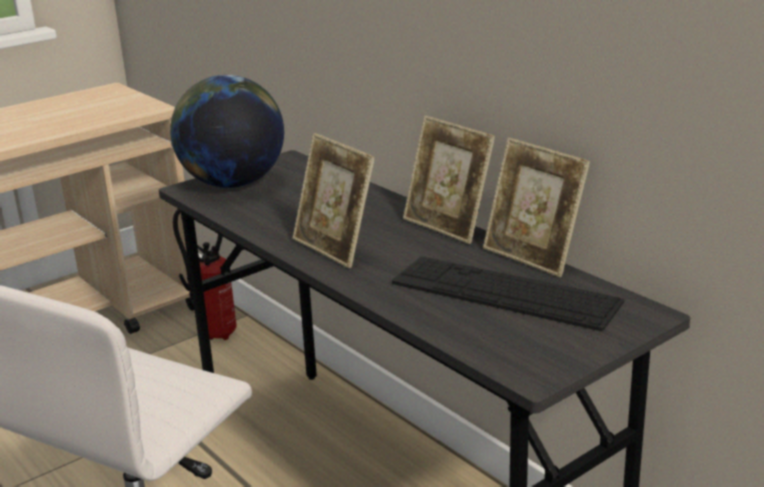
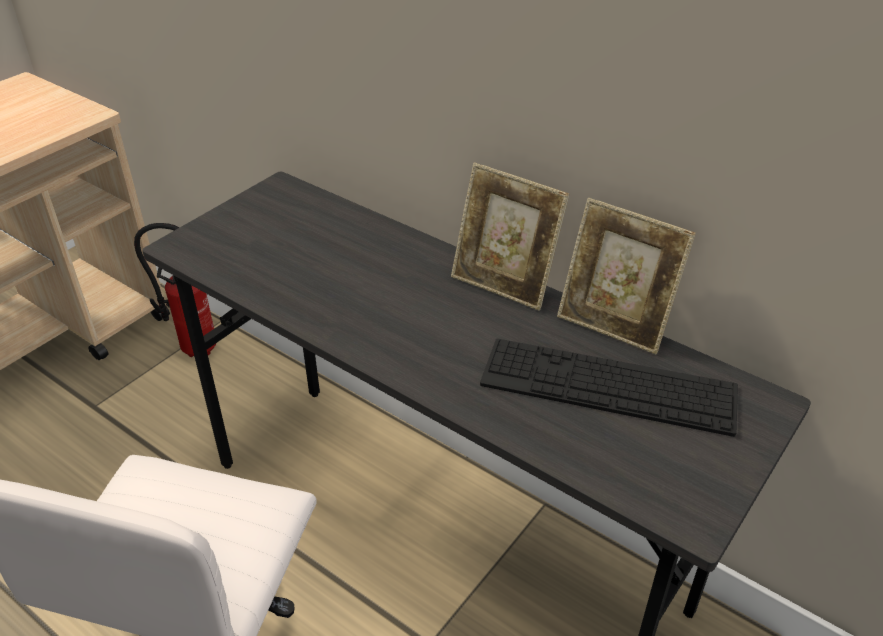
camera: 15 degrees left, 15 degrees up
globe [170,75,284,188] -> none
picture frame [293,133,375,268] -> none

